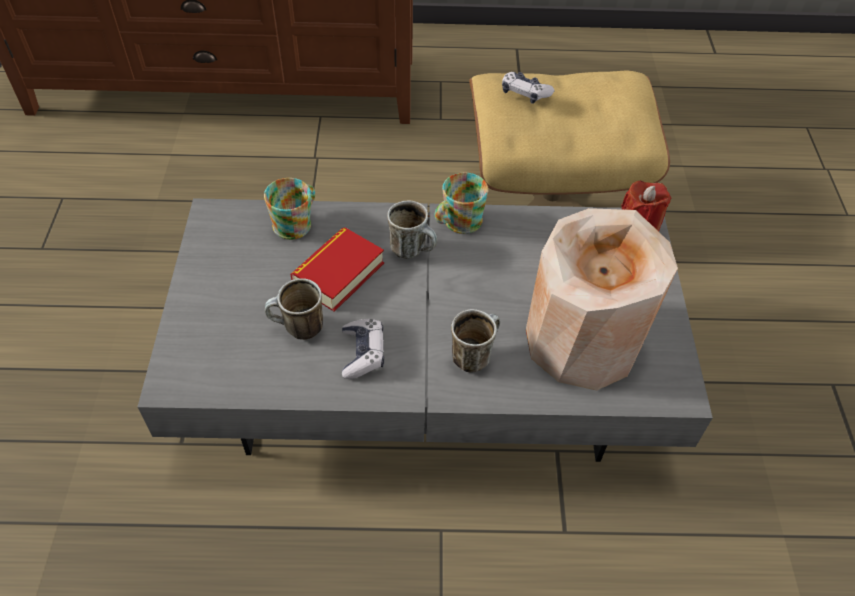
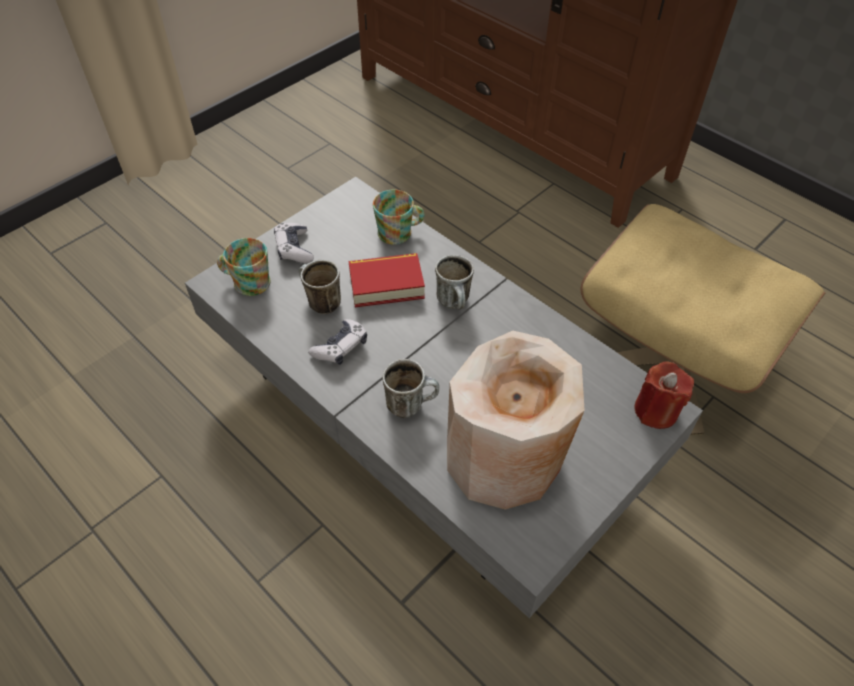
camera: 45 degrees right, 0 degrees up
mug [434,173,489,234] -> mug moved to [217,238,270,296]
game controller [502,72,555,104] -> game controller moved to [274,223,314,263]

